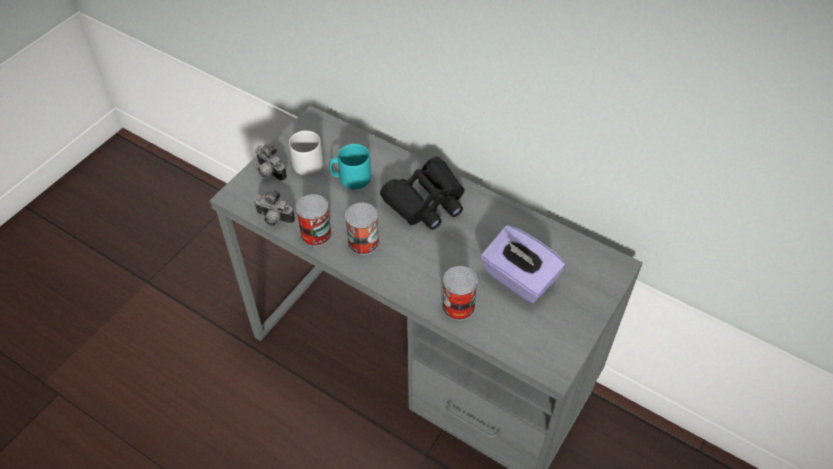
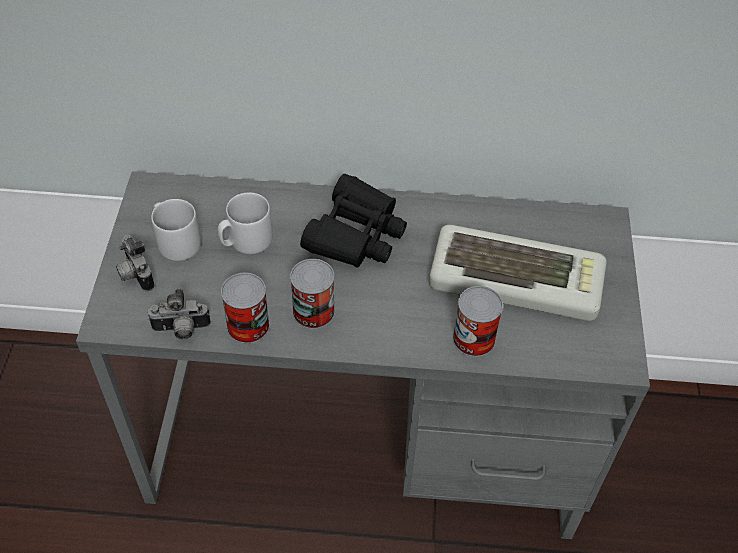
camera: 30 degrees left, 0 degrees up
camera [256,145,287,181] -> camera turned 45 degrees clockwise [116,235,155,291]
turquoise mug [329,144,371,189] -> grey mug [218,192,272,254]
purple tissue box [481,225,565,303] -> keyboard [429,225,607,321]

